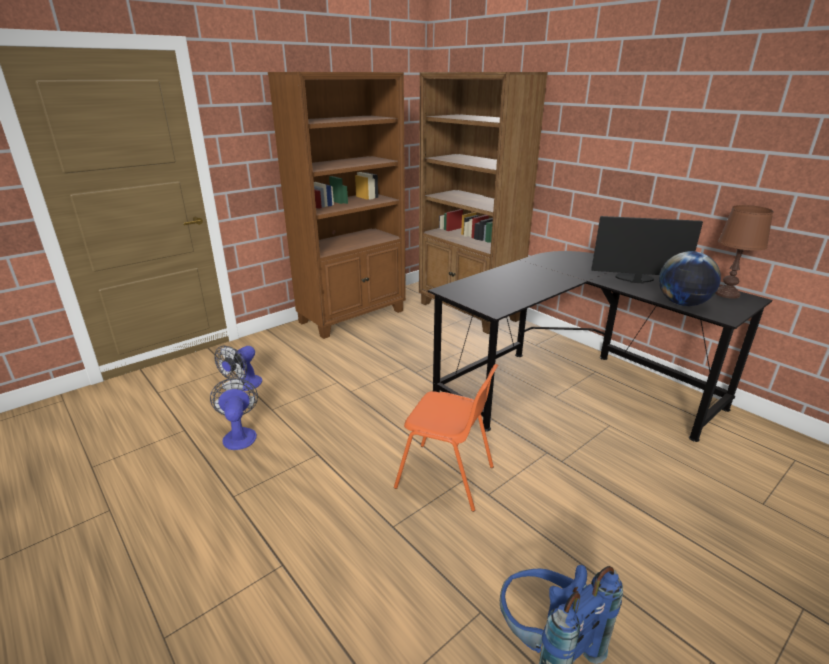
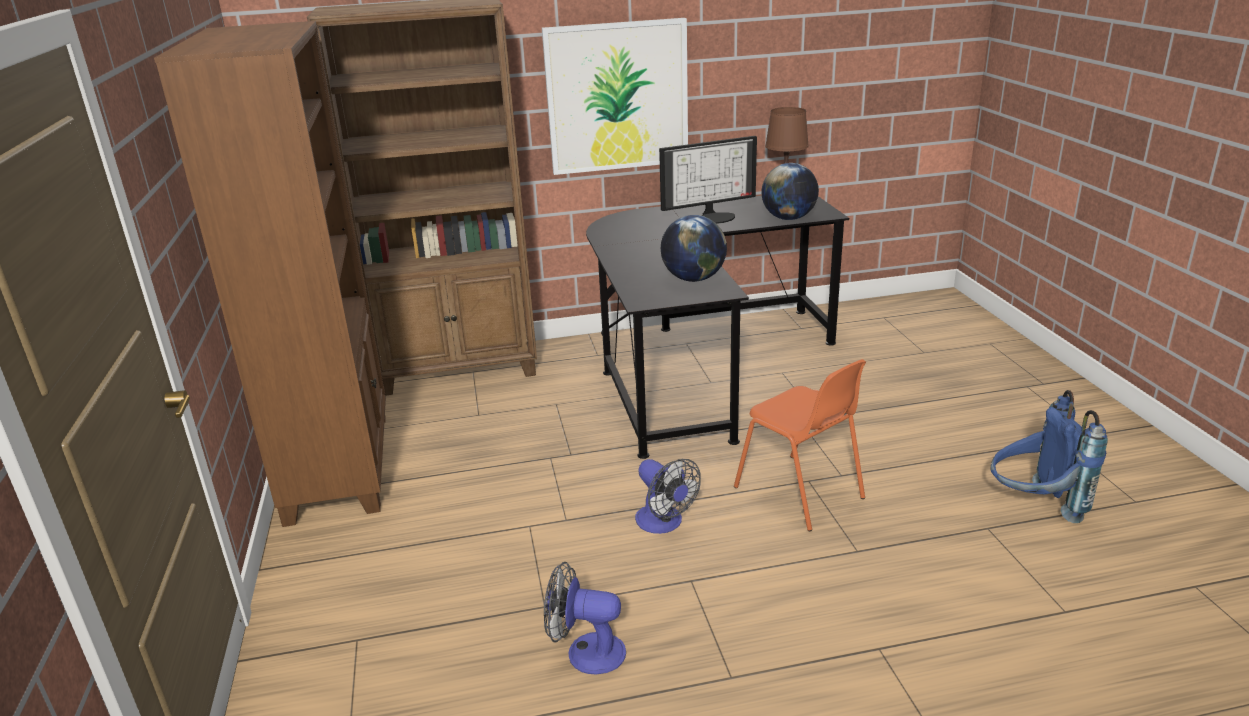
camera: 60 degrees left, 0 degrees up
fan [215,346,262,391] -> fan moved to [635,459,701,534]
orange chair [394,364,498,512] -> orange chair turned 90 degrees clockwise [734,359,866,531]
monitor [591,216,703,283] -> monitor turned 150 degrees counterclockwise [659,136,757,224]
none -> picture [542,18,688,175]
none -> globe [661,215,727,282]

